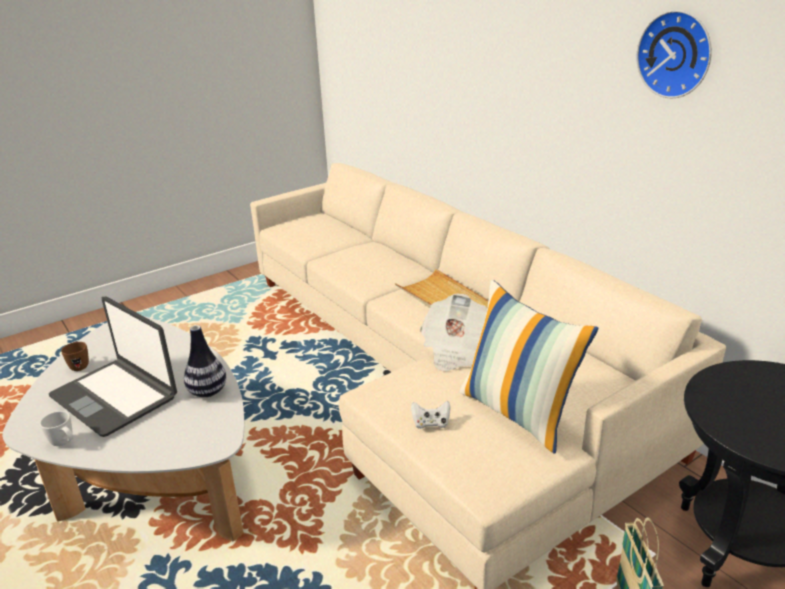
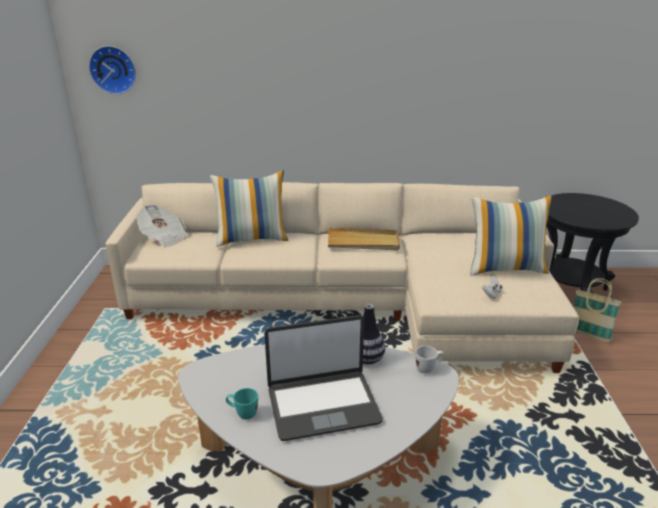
camera: 55 degrees left, 0 degrees up
white mug [40,411,73,446] -> white mug moved to [416,346,445,374]
brown mug [61,342,89,371] -> turquoise mug [226,388,258,420]
newspaper [420,293,487,371] -> newspaper moved to [136,204,188,247]
wall clock [636,10,712,98] -> wall clock moved to [89,46,136,94]
none -> pillow [210,170,288,247]

